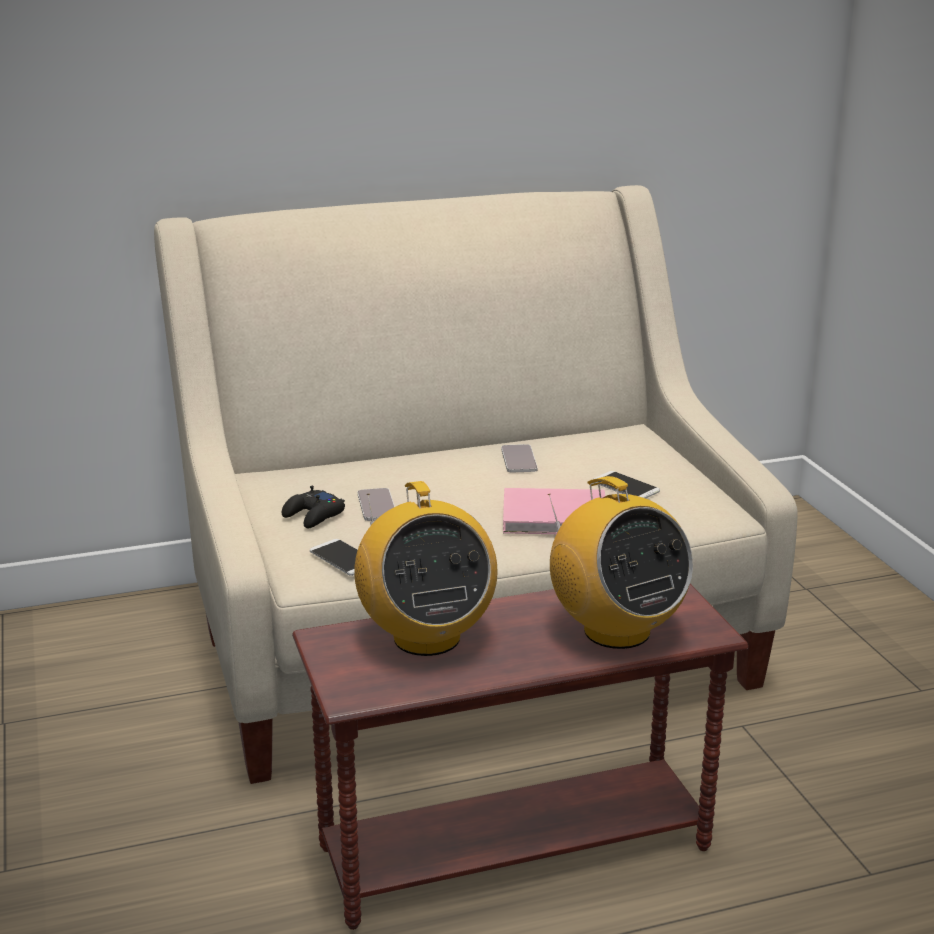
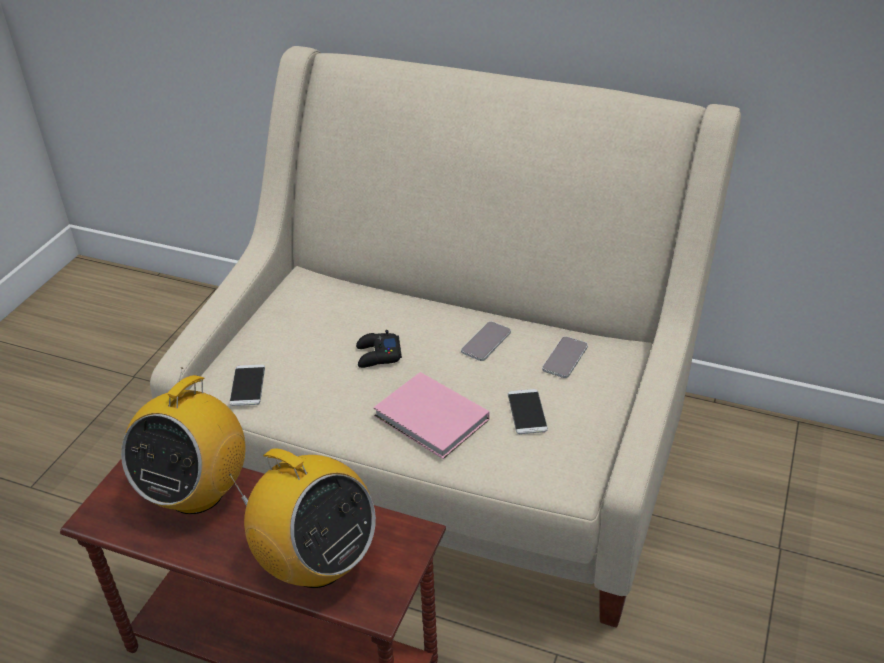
camera: 40 degrees right, 15 degrees up
black game controller [281,486,345,528] -> black game controller moved to [356,330,402,368]
phone [358,488,395,521] -> phone moved to [542,336,588,378]
radio [548,476,693,649] -> radio turned 60 degrees counterclockwise [228,448,376,588]

